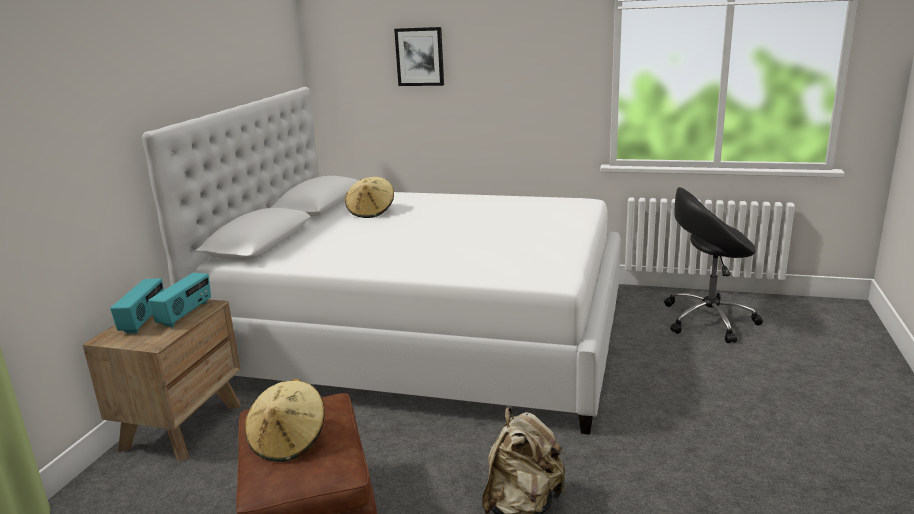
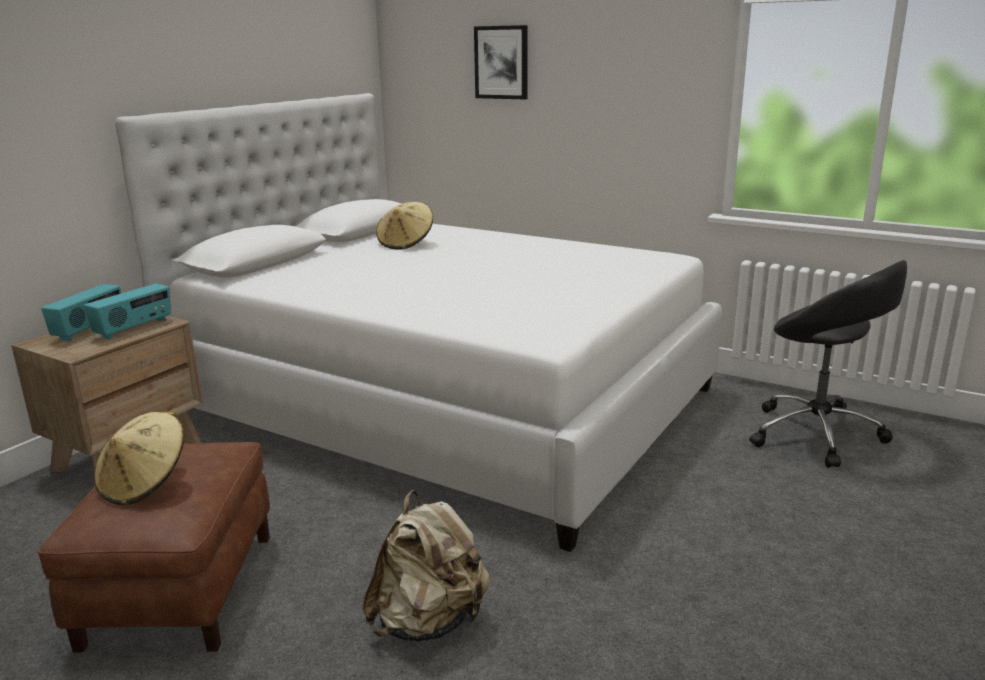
camera: 15 degrees right, 0 degrees up
black office chair [664,187,763,343] -> black office chair turned 150 degrees counterclockwise [749,260,907,468]

